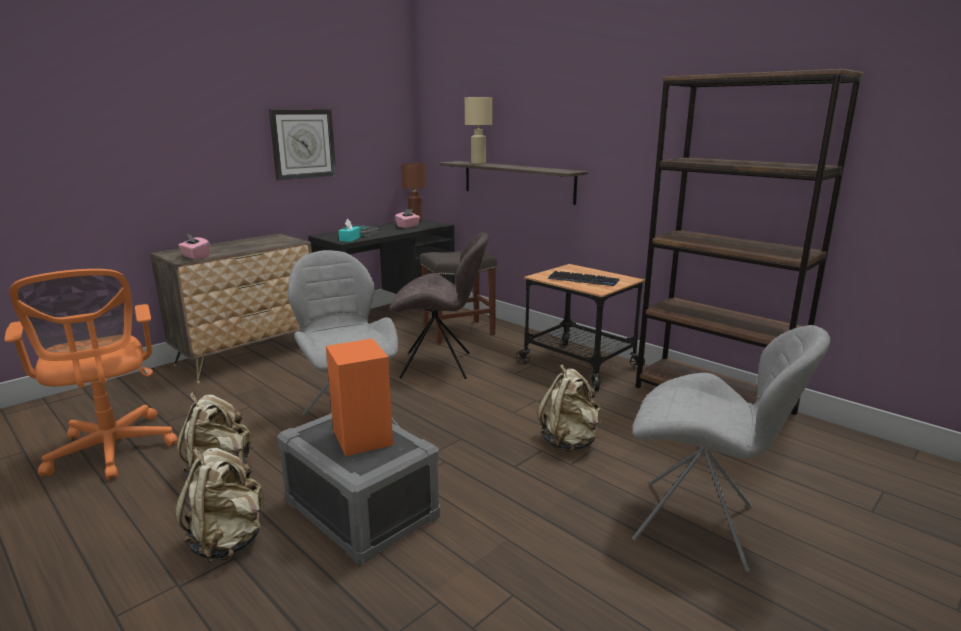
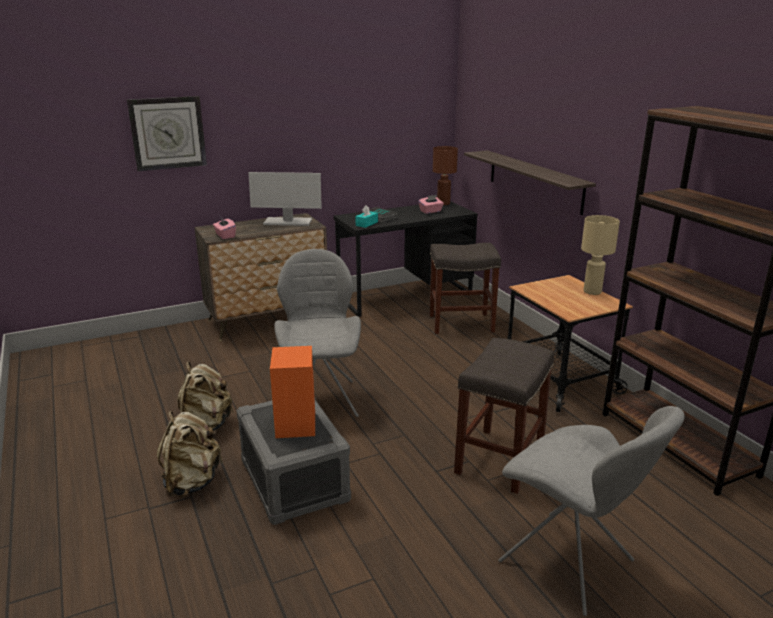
camera: 20 degrees right, 5 degrees up
orange office chair [5,269,178,480] -> none
wall clock [269,109,336,180] -> wall clock moved to [127,96,207,171]
grey chair [391,232,489,379] -> none
beige table lamp [465,97,492,164] -> beige table lamp moved to [581,215,620,295]
beige backpack [537,364,601,452] -> grey stool [454,338,554,494]
keyboard [548,271,619,286] -> none
none -> monitor [248,172,322,226]

